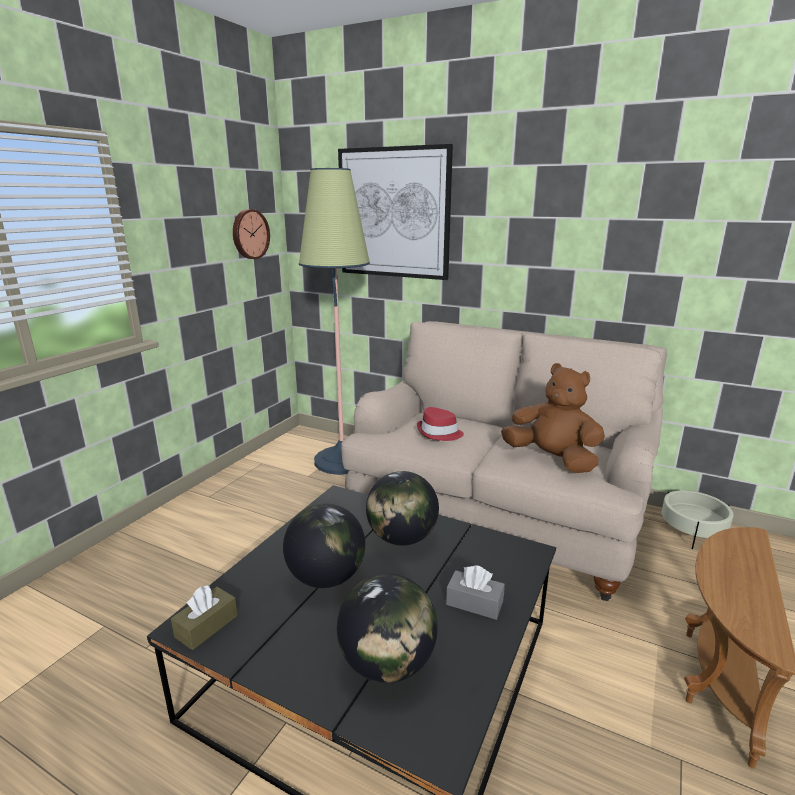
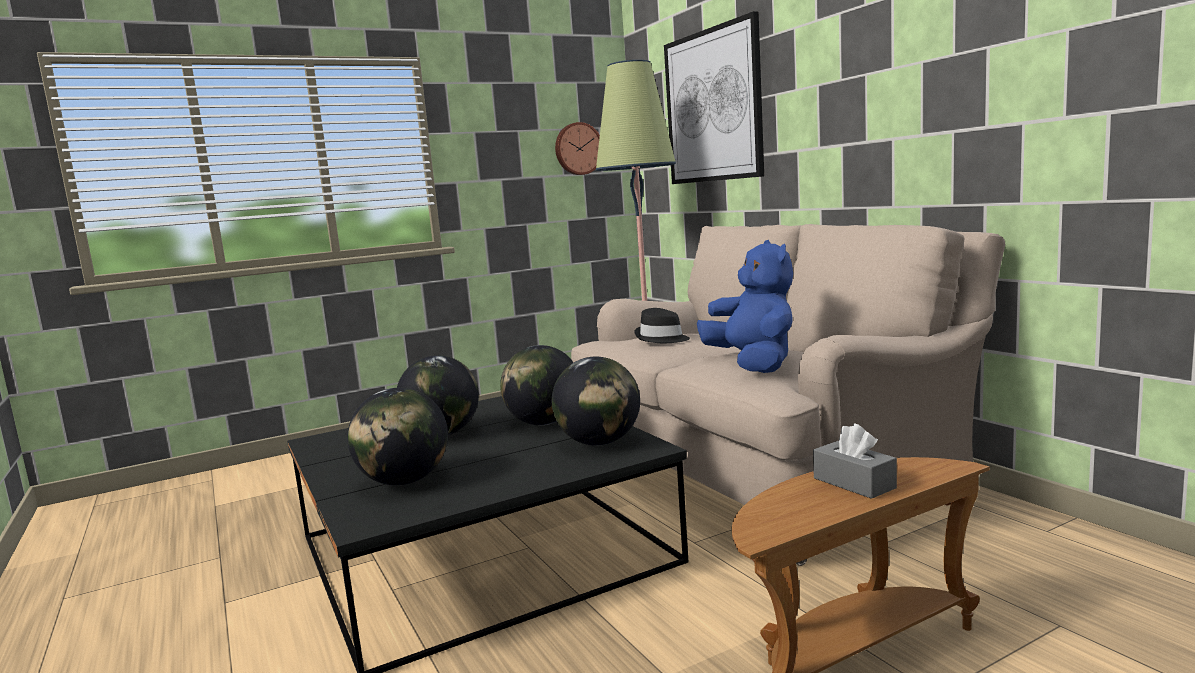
camera: 35 degrees right, 10 degrees down
brown tissue box [171,585,238,650] -> none
red hat [417,407,464,441] -> black hat [634,308,690,343]
grey tissue box [446,565,505,620] -> grey tissue box moved to [813,423,897,499]
brown plush toy [501,363,605,473] -> blue plush toy [697,240,793,373]
beige planter [662,490,734,549] -> none
none -> globe [552,357,640,445]

